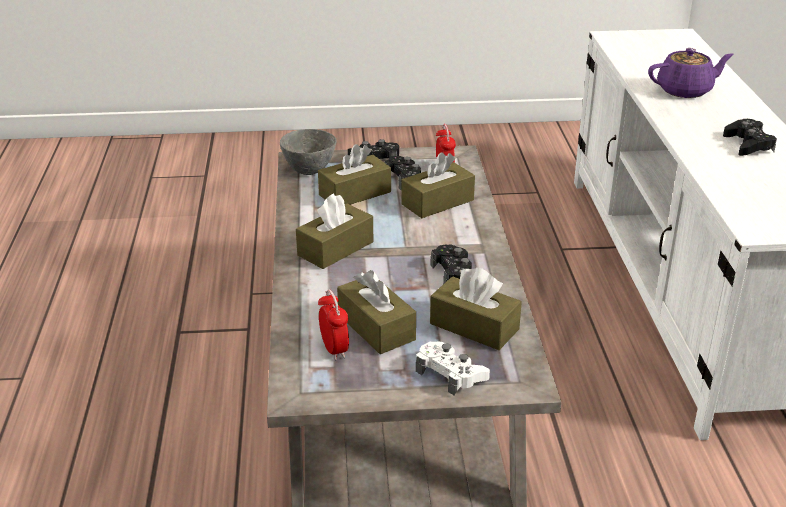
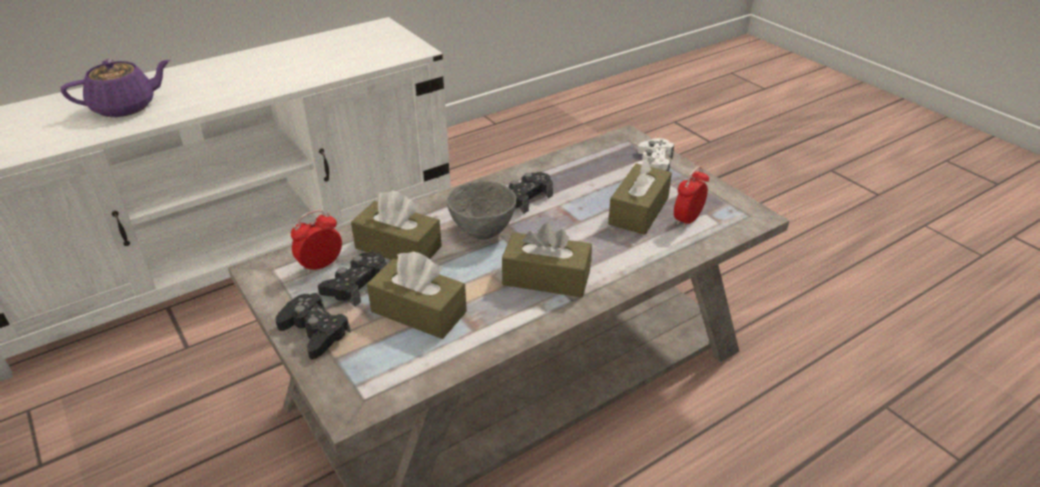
camera: 120 degrees left, 5 degrees up
grey bowl [280,129,337,175] -> grey bowl moved to [447,181,516,239]
brown tissue box [430,267,522,350] -> none
purple teapot [648,48,734,98] -> purple teapot turned 105 degrees clockwise [61,59,170,117]
black game controller [723,119,777,156] -> none

